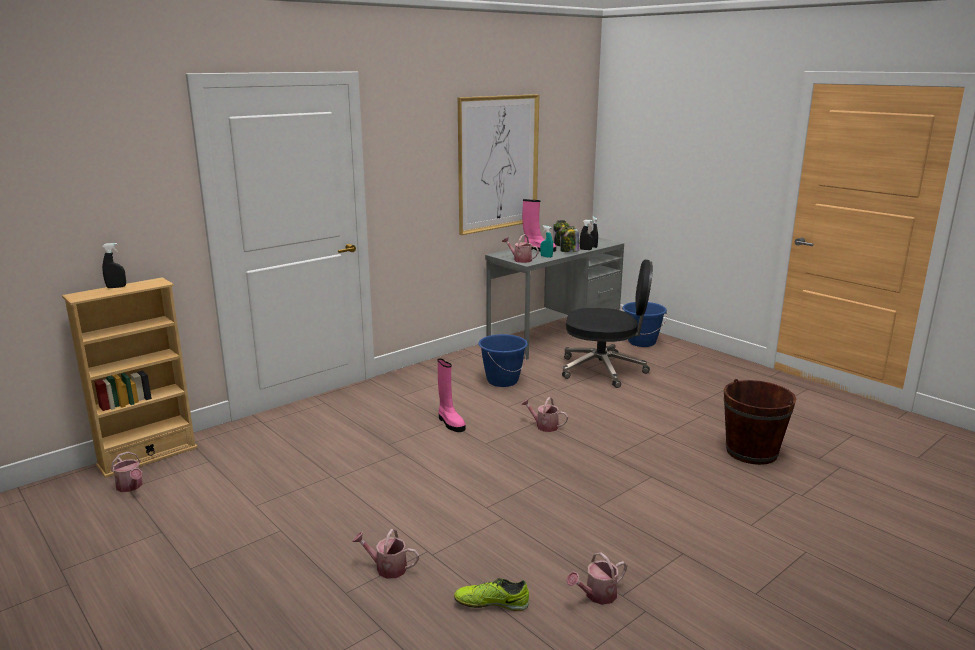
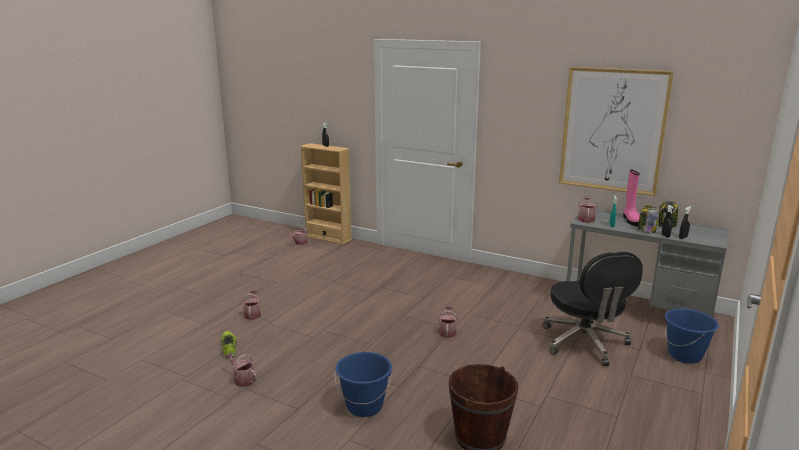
camera: 70 degrees right, 0 degrees up
pink boot [438,359,466,432] -> none
blue bucket [478,334,528,387] -> blue bucket moved to [335,352,392,417]

